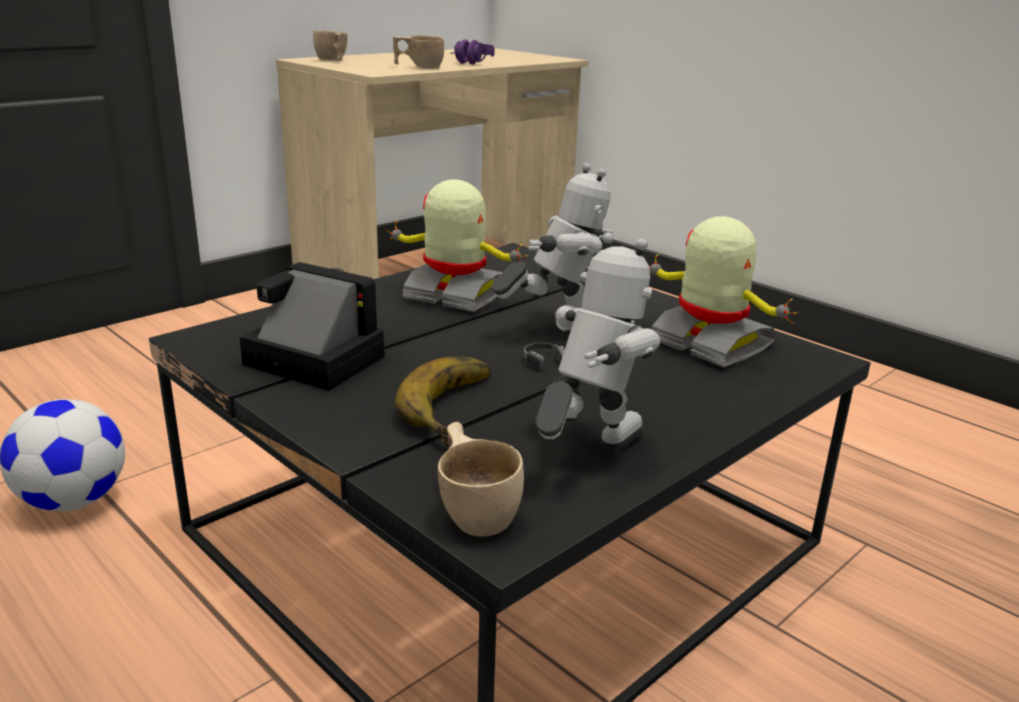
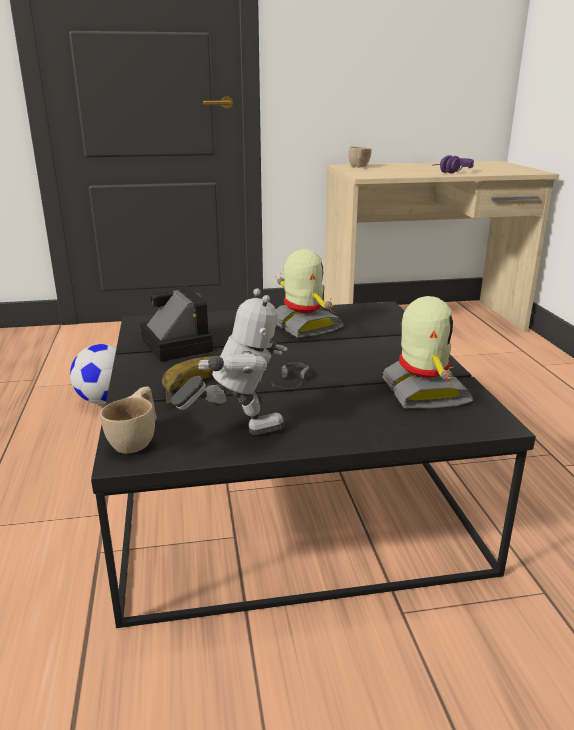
camera: 35 degrees right, 0 degrees up
beige cup [393,36,444,69] -> none
toy robot [491,163,614,308] -> none

